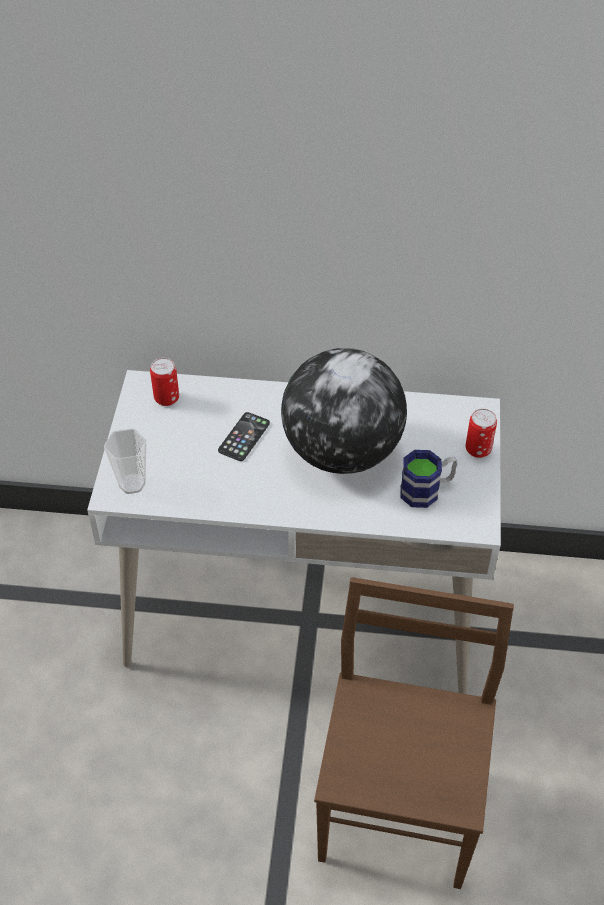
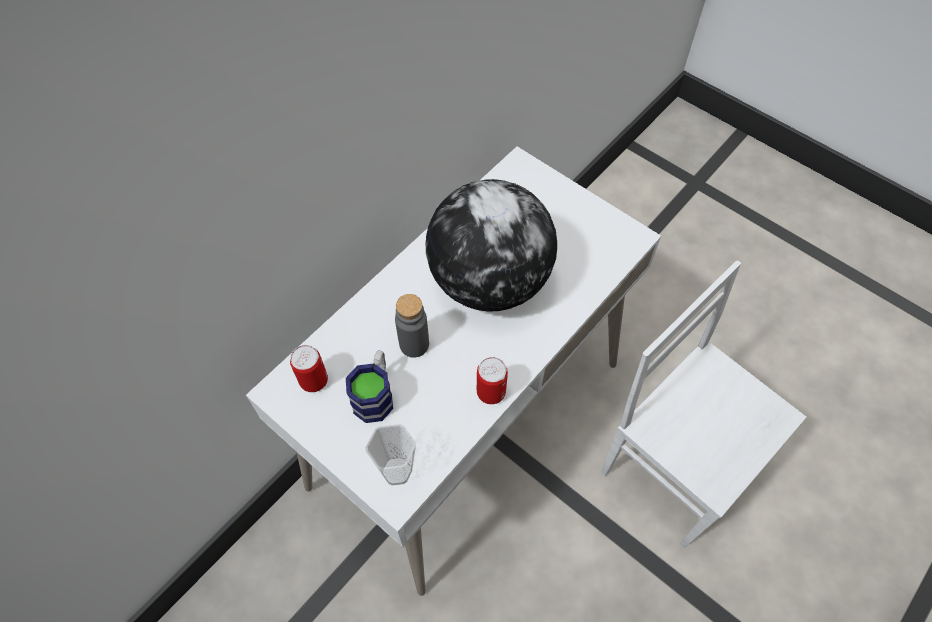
camera: 55 degrees left, 10 degrees up
phone [218,412,270,461] -> grey bottle [395,294,429,358]
brown chair [314,577,514,889] -> white chair [601,260,807,548]
mug [400,450,458,508] -> mug moved to [346,351,393,423]
can [466,409,497,458] -> can moved to [477,357,508,404]

